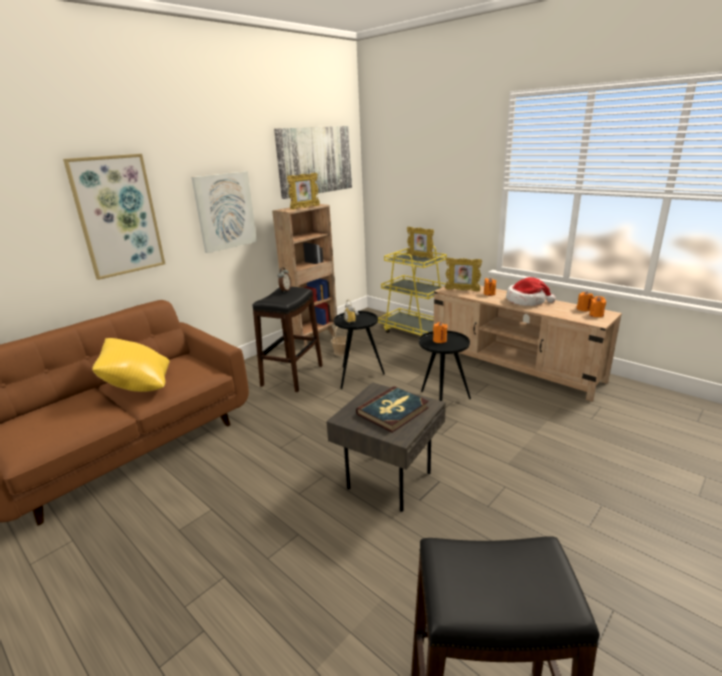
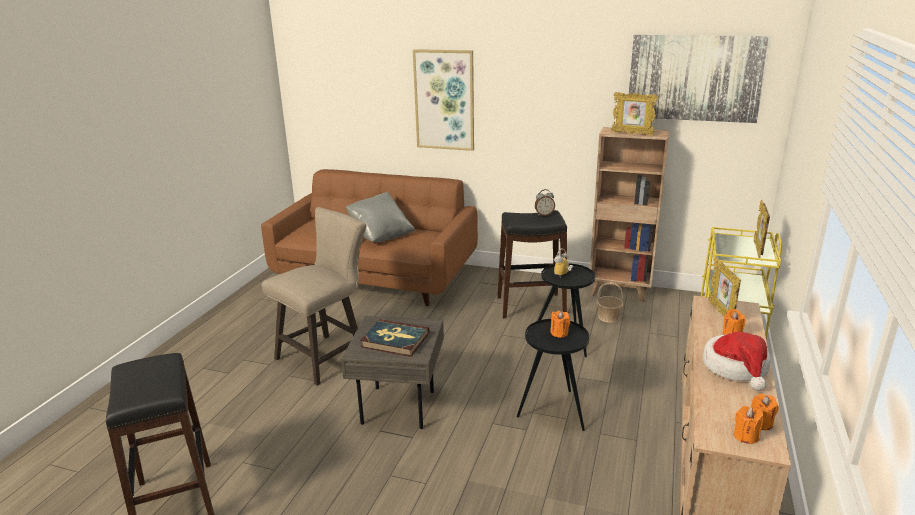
camera: 65 degrees right, 0 degrees up
yellow pillow [92,338,170,392] -> grey pillow [346,192,415,242]
picture [191,171,257,253] -> none
none -> beige stool [262,207,366,386]

